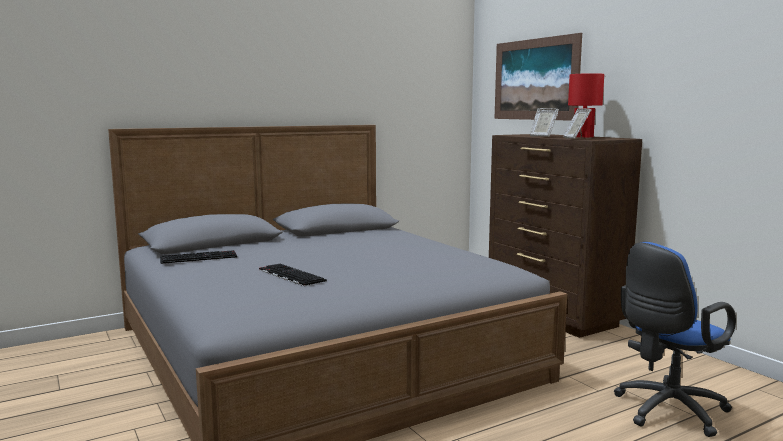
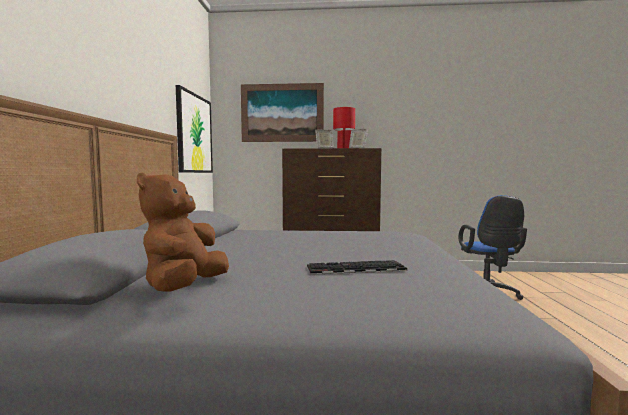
camera: 55 degrees left, 5 degrees down
keyboard [160,250,237,264] -> brown plush toy [137,172,229,292]
none -> picture [176,85,213,173]

